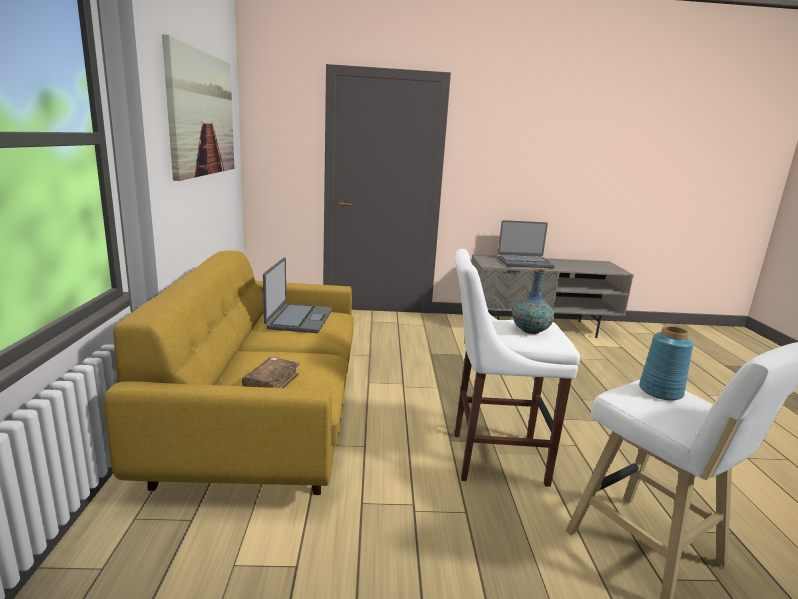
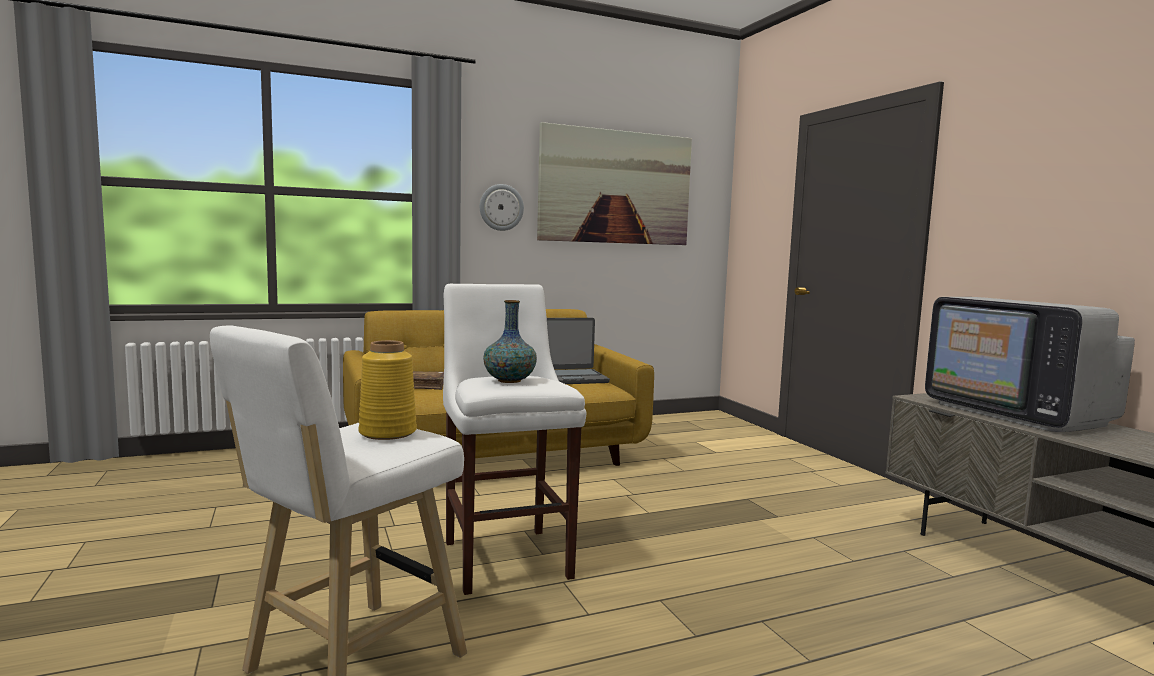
camera: 70 degrees right, 10 degrees down
laptop [498,220,555,268] -> television [925,297,1135,432]
blue vase [639,326,694,401] -> yellow vase [359,340,417,440]
none -> wall clock [480,184,524,231]

